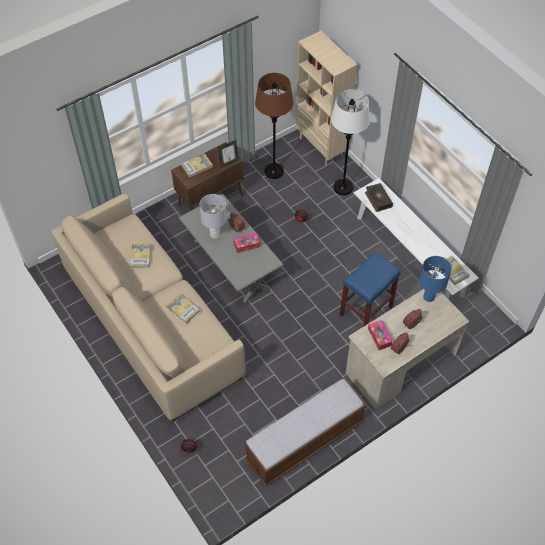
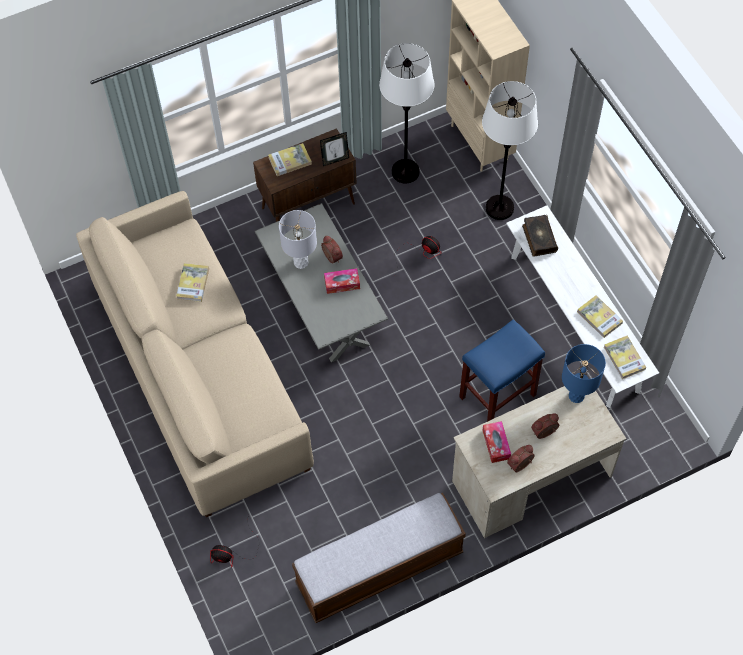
camera: 10 degrees right, 5 degrees up
book [166,293,200,324] -> book moved to [577,295,623,338]
brown floor lamp [255,73,294,179] -> white floor lamp [379,43,434,183]

